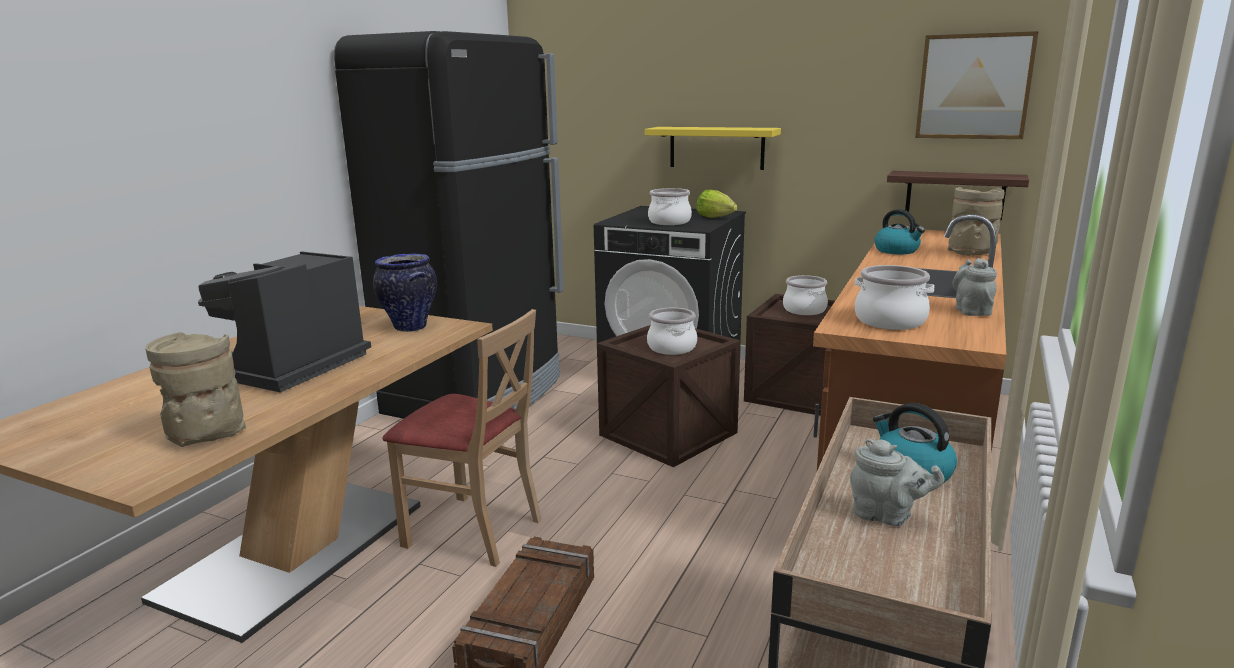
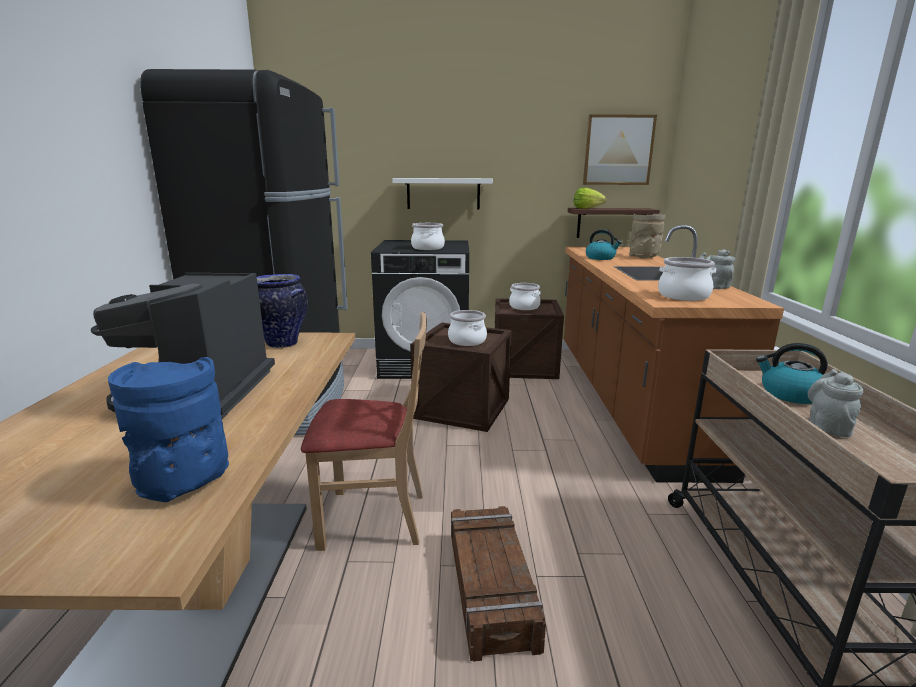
camera: 25 degrees left, 0 degrees up
beige vase [145,332,246,447] -> blue vase [108,357,229,502]
yellow shelf [645,127,781,170] -> white shelf [392,178,493,209]
lettuce [696,190,737,218] -> lettuce moved to [574,188,606,209]
grey teapot [850,438,945,526] -> grey teapot turned 75 degrees counterclockwise [808,369,863,437]

